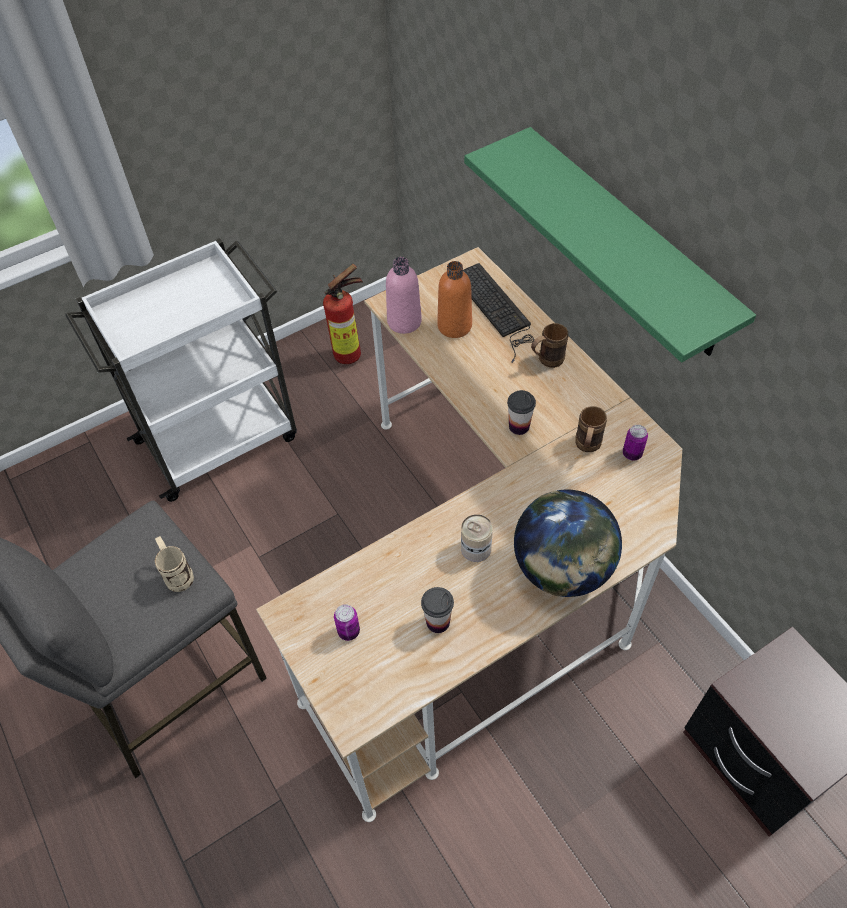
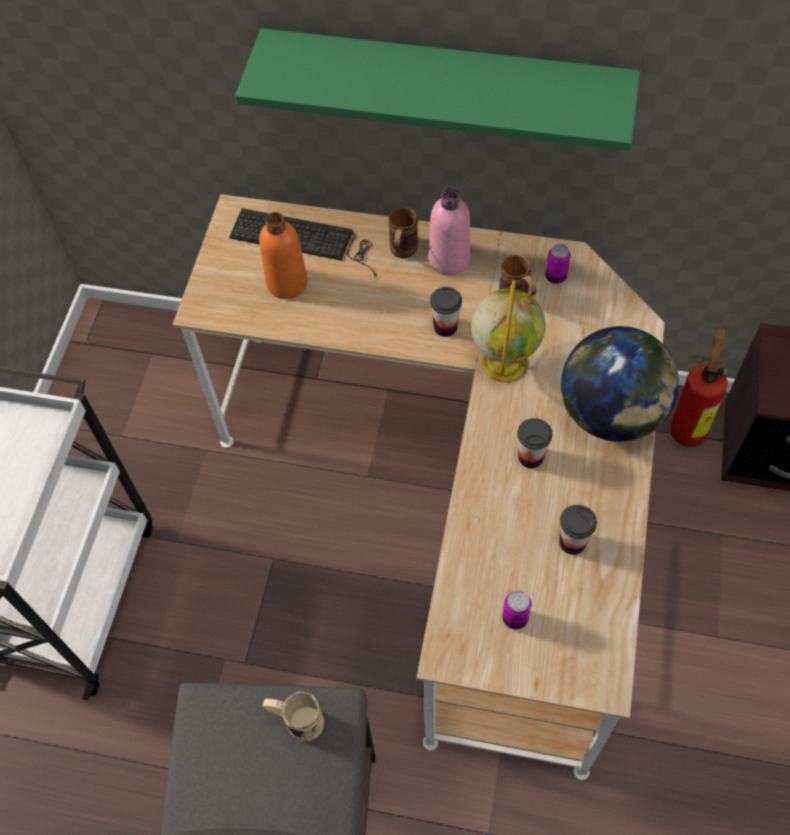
camera: 45 degrees left, 5 degrees up
fire extinguisher [323,264,363,364] -> fire extinguisher moved to [670,328,728,447]
pink bottle [386,257,422,334] -> pink bottle moved to [429,188,470,275]
can [461,514,493,562] -> cup [517,418,552,468]
none -> globe [471,279,546,383]

